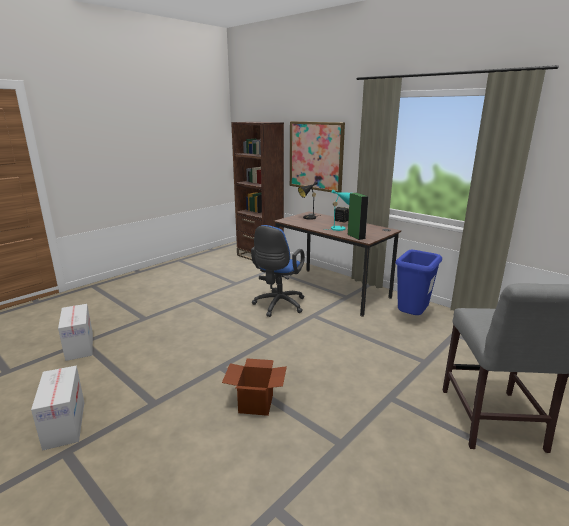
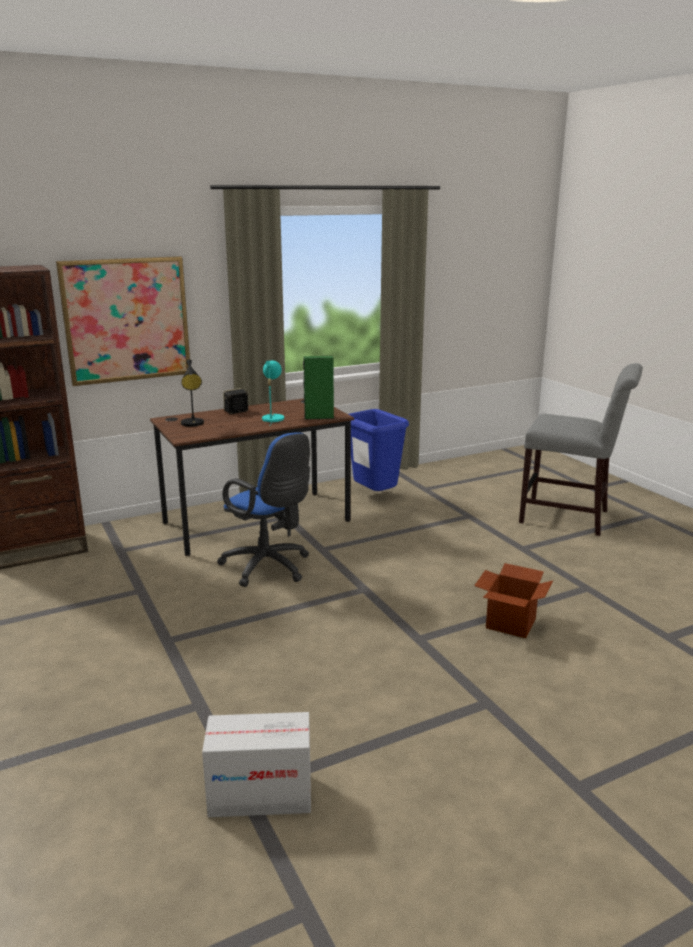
camera: 70 degrees left, 0 degrees up
cardboard box [31,366,84,451] -> none

